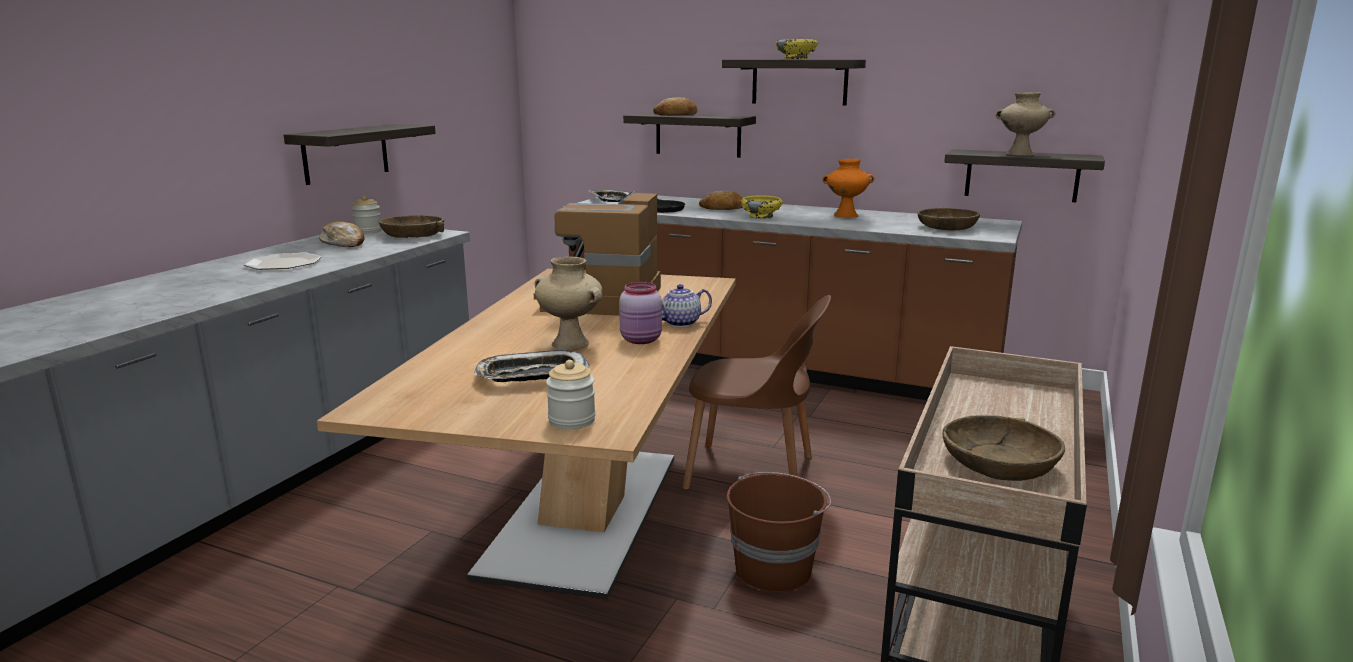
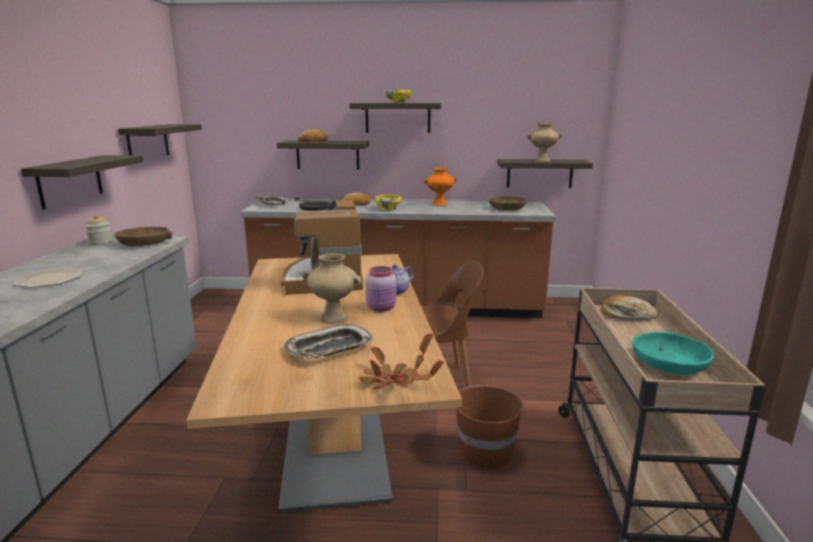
camera: 20 degrees left, 0 degrees up
bread [319,221,365,247] -> bread moved to [601,295,658,321]
jar [546,360,596,429] -> potted plant [360,333,444,389]
brown bowl [943,415,1065,481] -> turquoise bowl [632,331,714,375]
none -> shelf [118,124,202,155]

